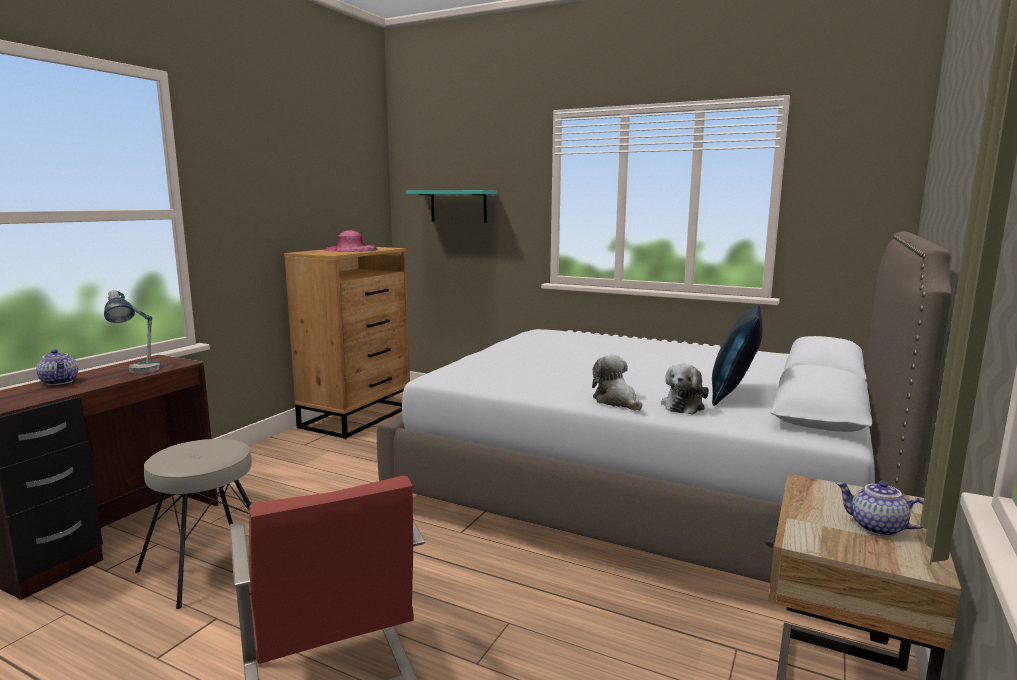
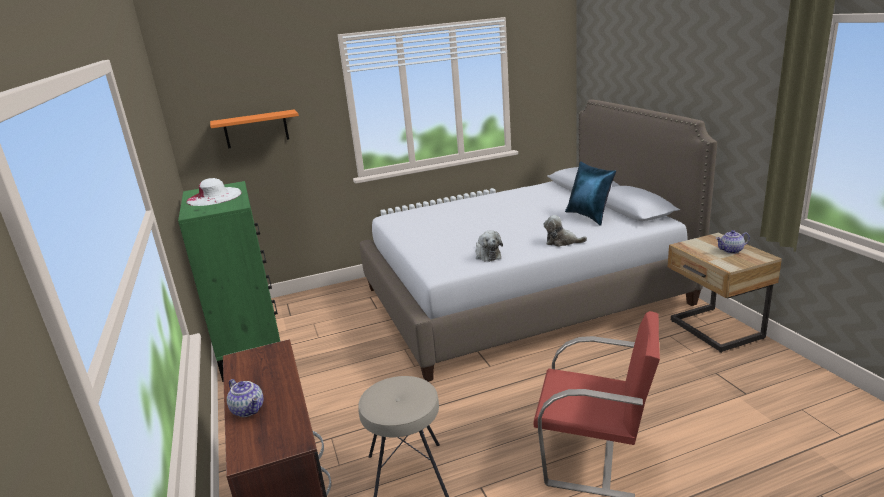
camera: 45 degrees left, 10 degrees up
teapot [36,349,78,385] -> teapot turned 45 degrees clockwise [227,379,264,417]
table lamp [104,290,161,373] -> none
brown dresser [284,247,410,439] -> green dresser [178,181,280,382]
pink hat [324,230,378,252] -> white hat [186,178,242,206]
turquoise shelf [406,190,497,223] -> orange shelf [210,109,299,149]
plush toy [661,364,709,415] -> plush toy moved to [476,230,503,262]

